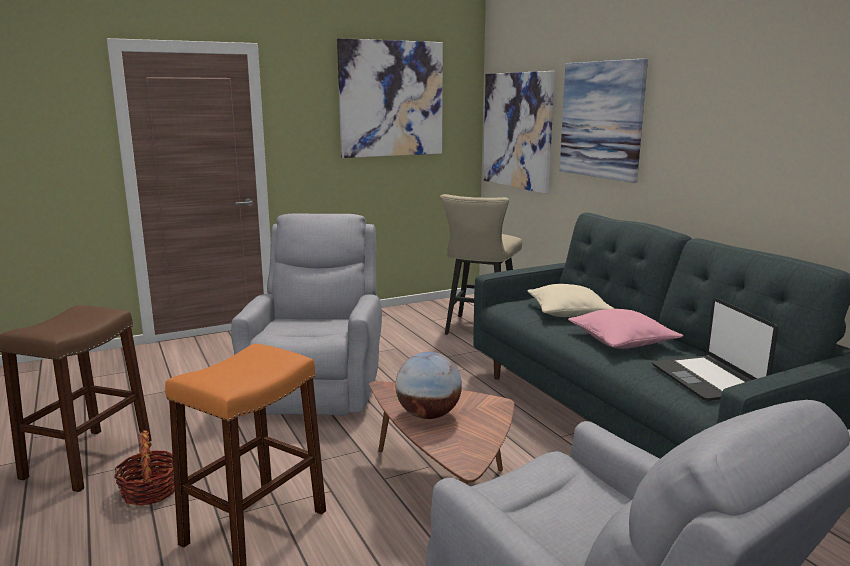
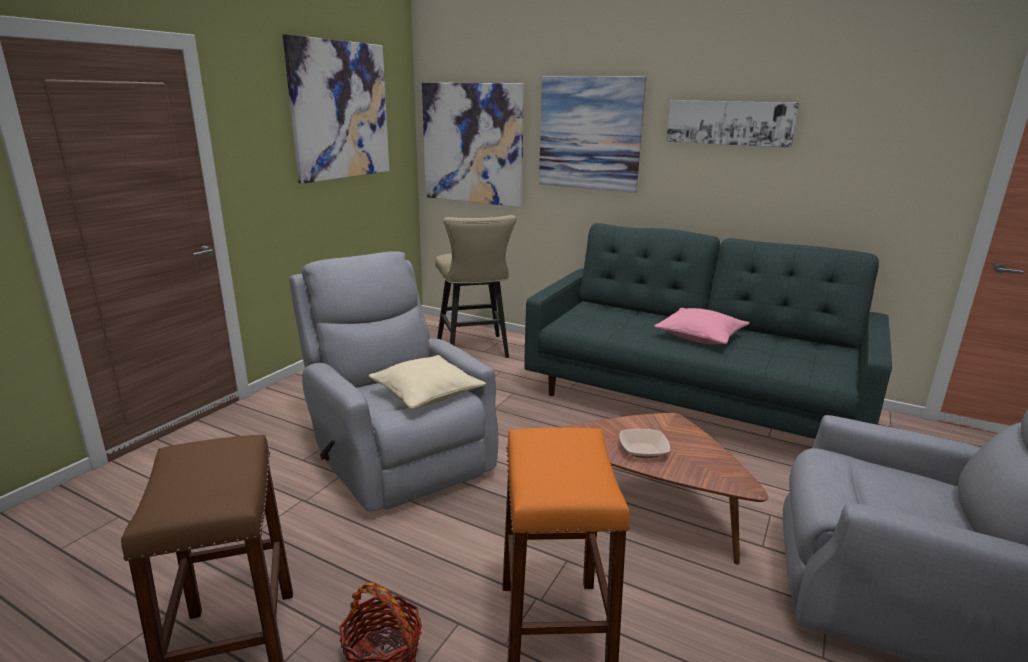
camera: 35 degrees left, 5 degrees up
globe [395,352,462,419] -> bowl [620,429,670,458]
beige pillow [528,284,615,317] -> beige pillow moved to [369,355,486,409]
laptop [652,298,778,401] -> none
none -> picture [666,100,799,148]

